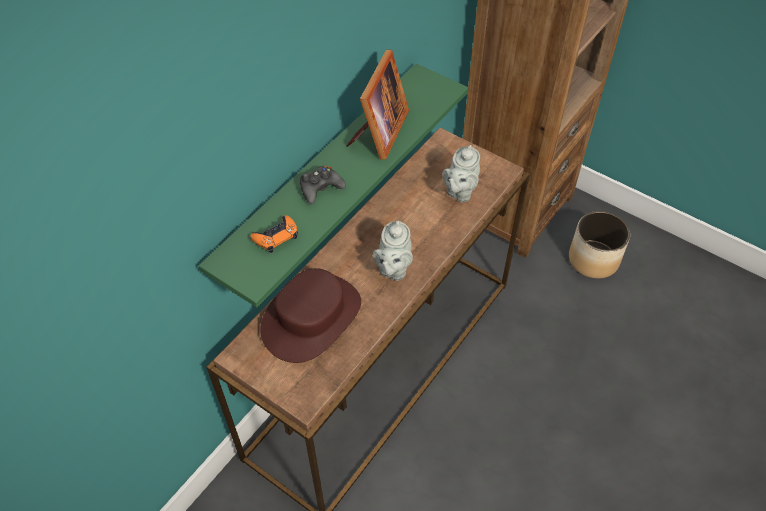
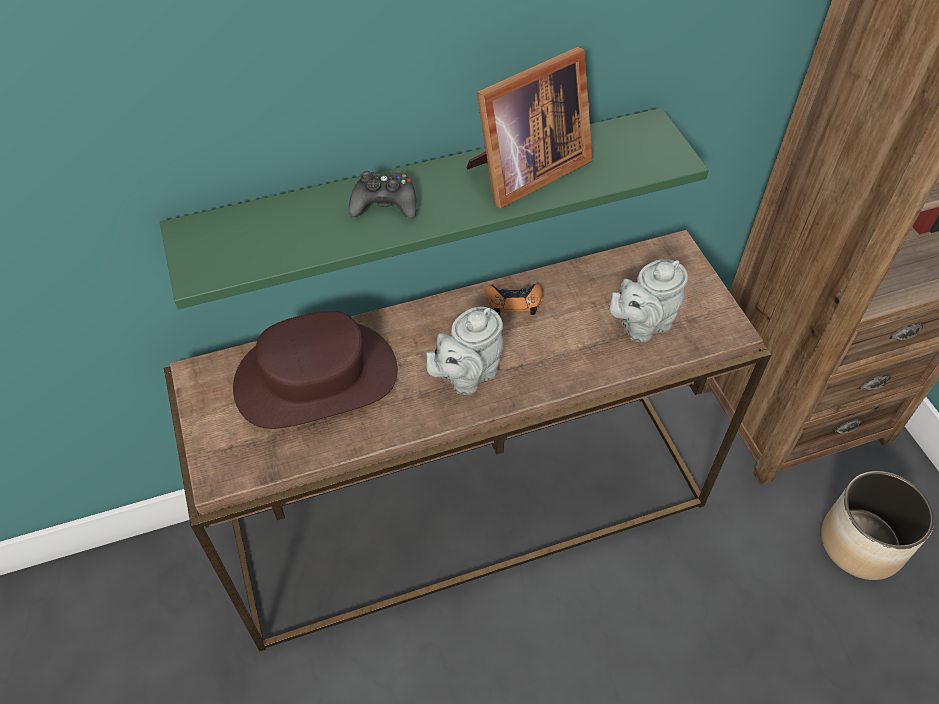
camera: 35 degrees right, 0 degrees up
orange game controller [250,215,298,253] -> orange game controller moved to [485,284,542,315]

